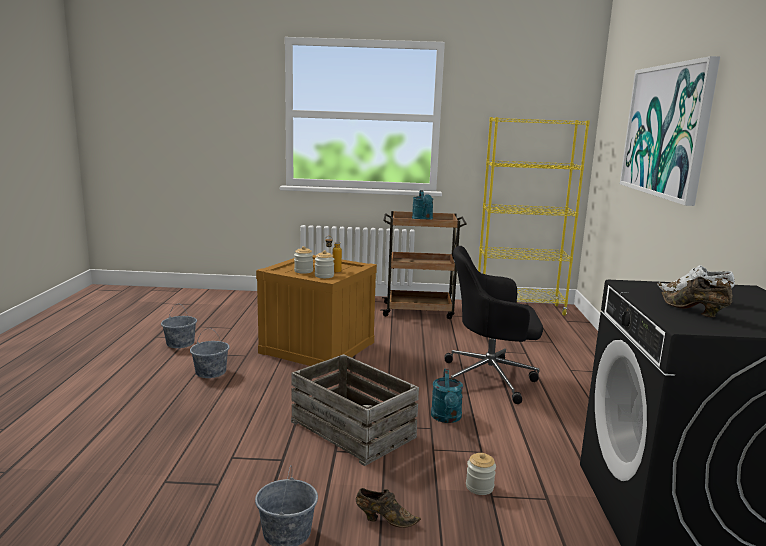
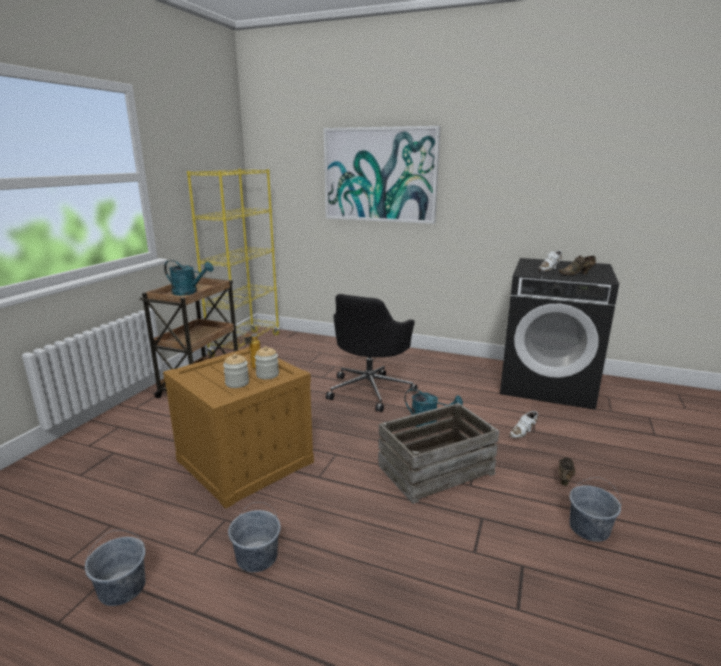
camera: 70 degrees left, 5 degrees up
jar [466,453,496,495] -> white shoe [509,411,538,439]

